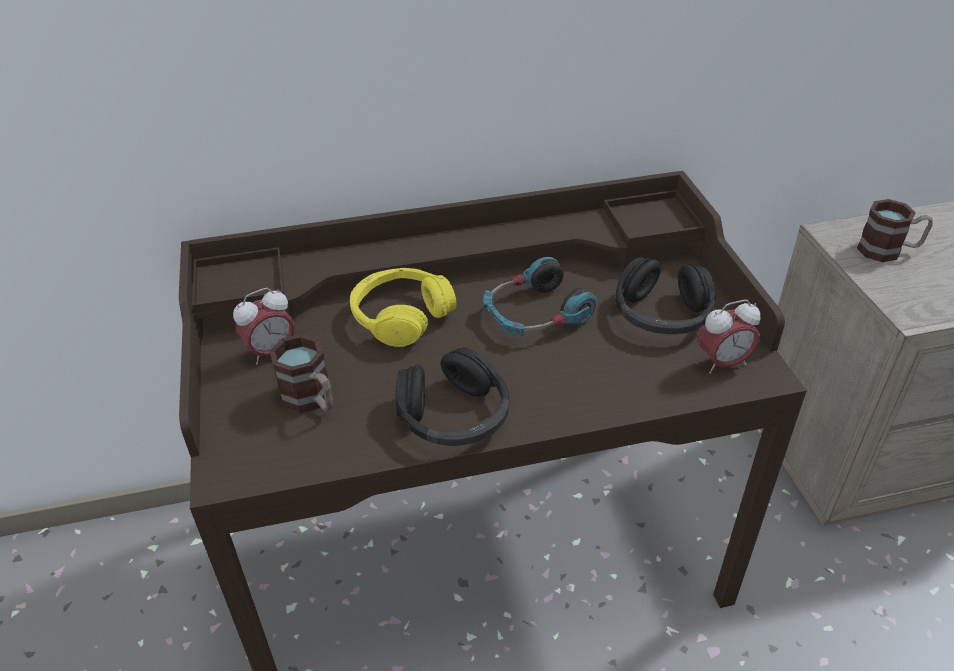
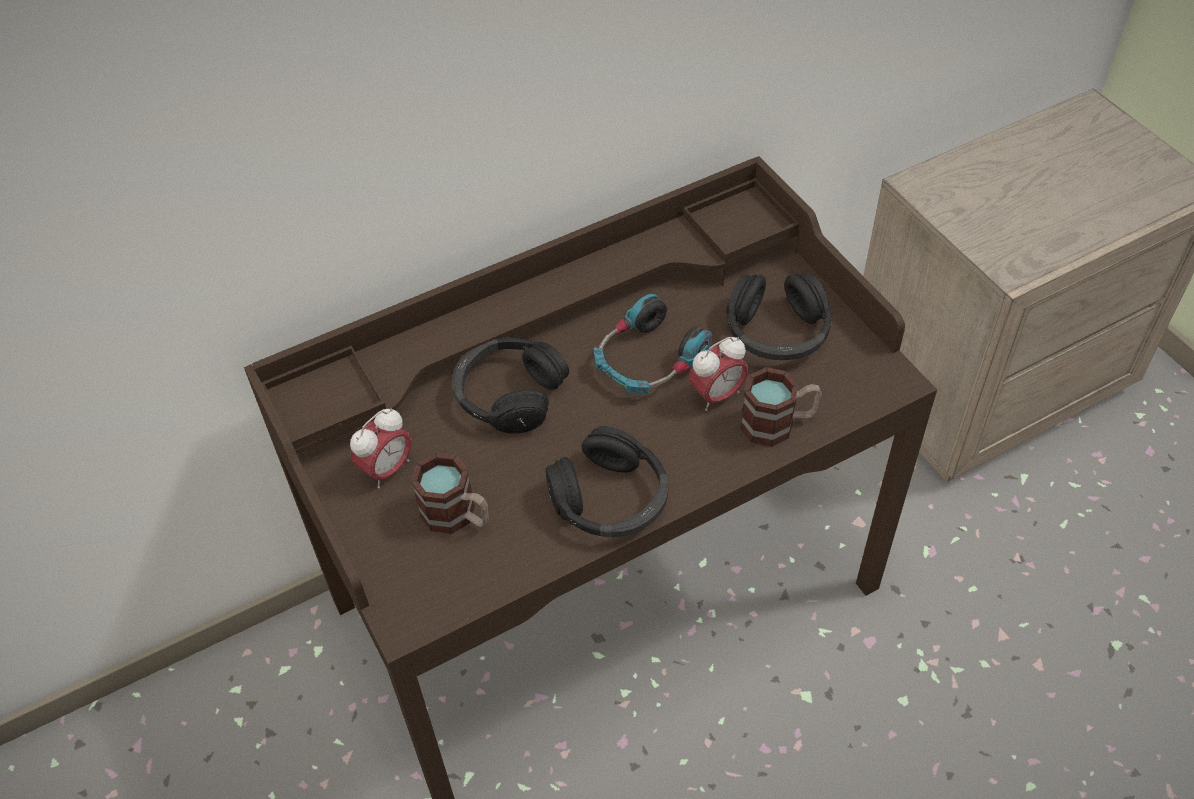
camera: 15 degrees left, 10 degrees up
yellow headphones [350,268,457,347] -> black headphones [452,338,569,434]
alarm clock [698,300,761,374] -> alarm clock moved to [688,337,748,411]
mug [857,199,932,262] -> mug moved to [740,367,822,447]

